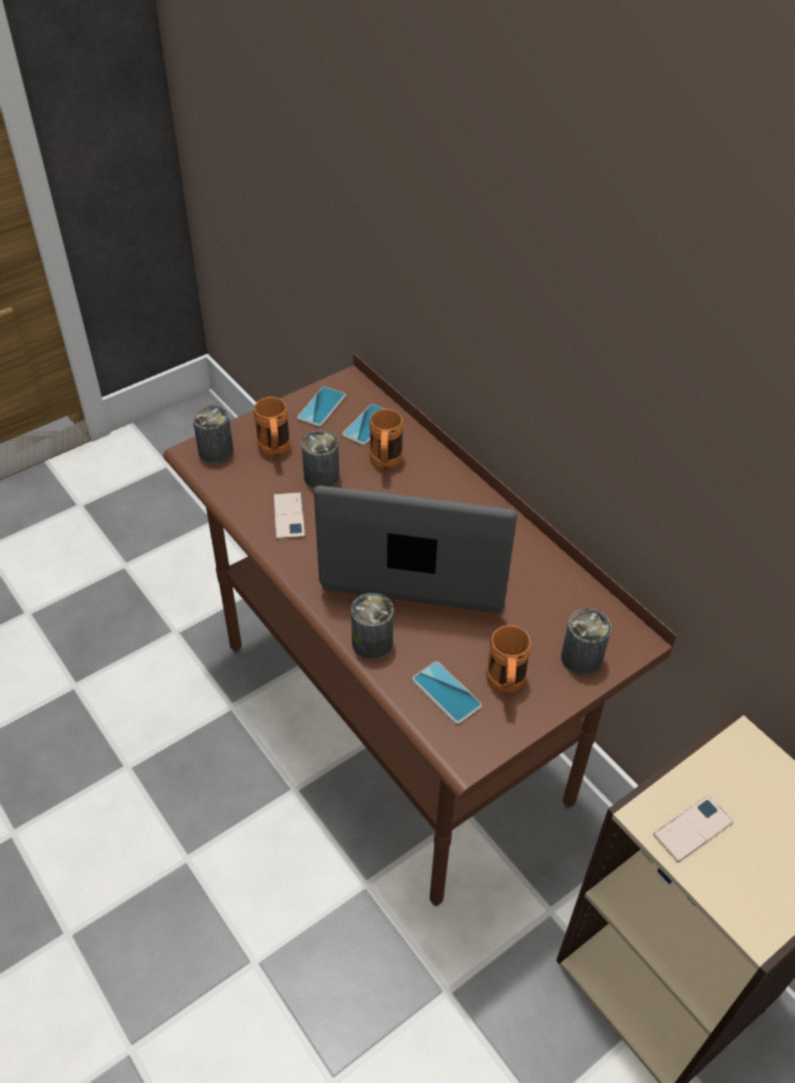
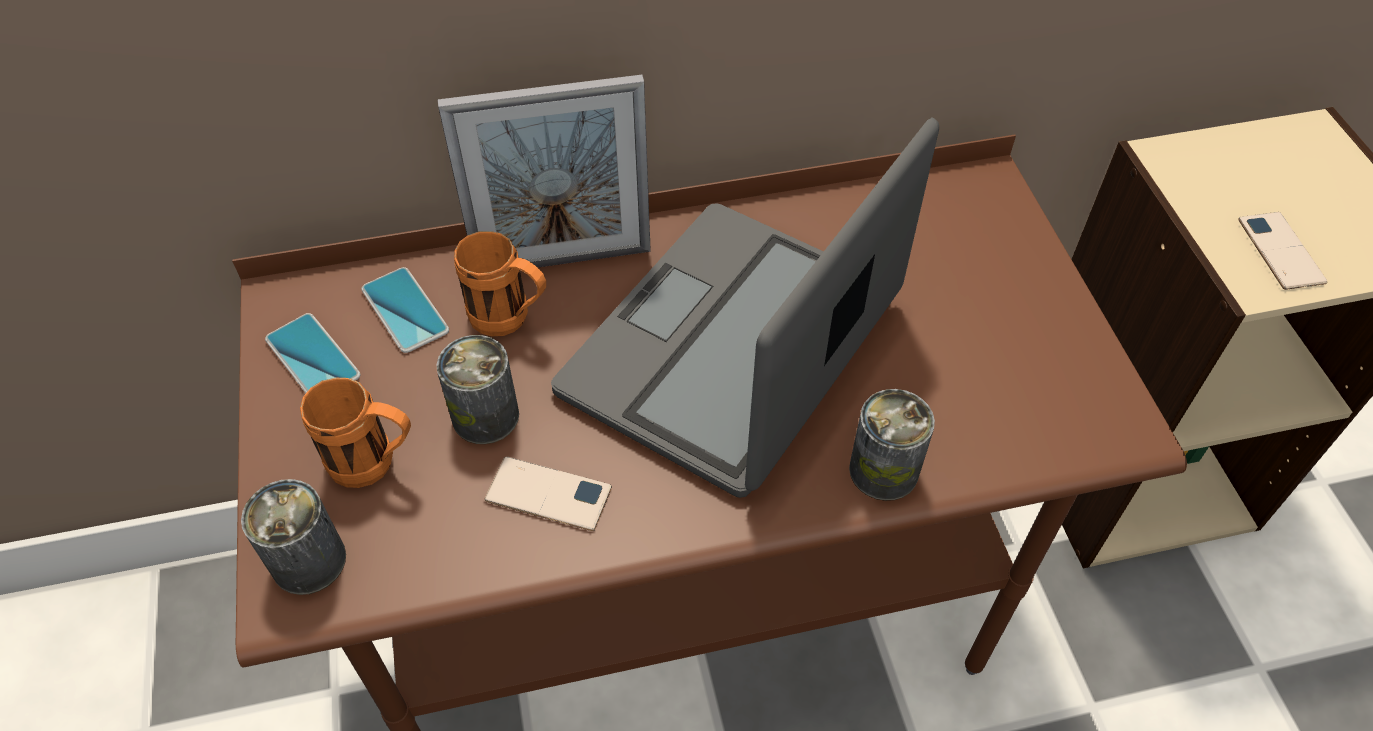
camera: 65 degrees left, 5 degrees up
phone [412,661,482,724] -> none
orange mug [486,625,531,694] -> none
can [561,608,611,676] -> none
none -> picture frame [438,75,651,267]

